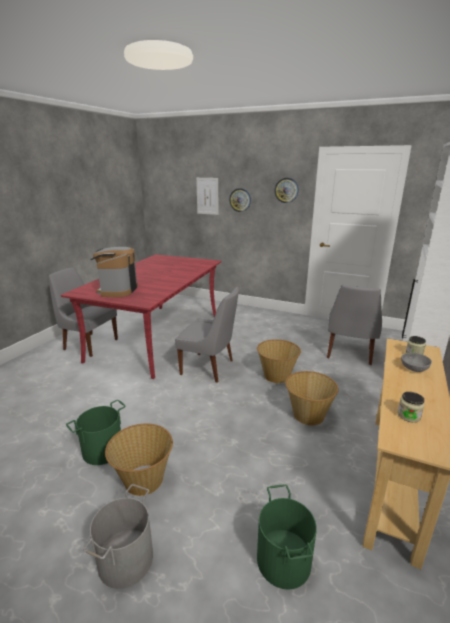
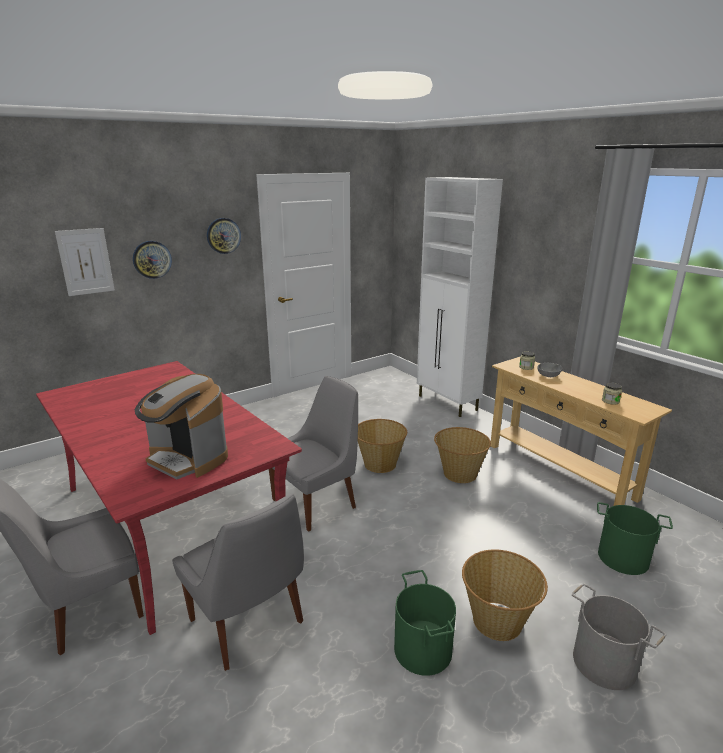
camera: 60 degrees left, 0 degrees up
grey chair [327,285,382,365] -> grey chair moved to [172,493,304,671]

